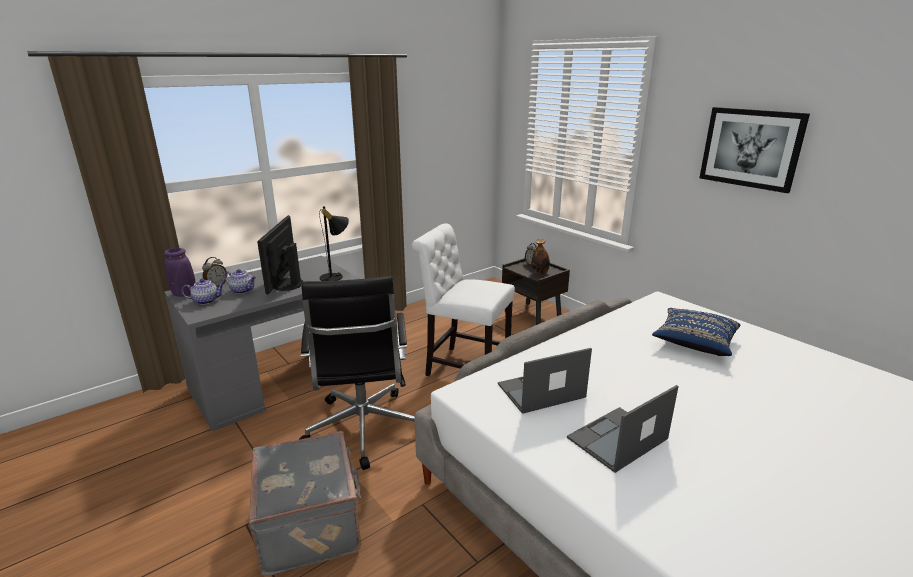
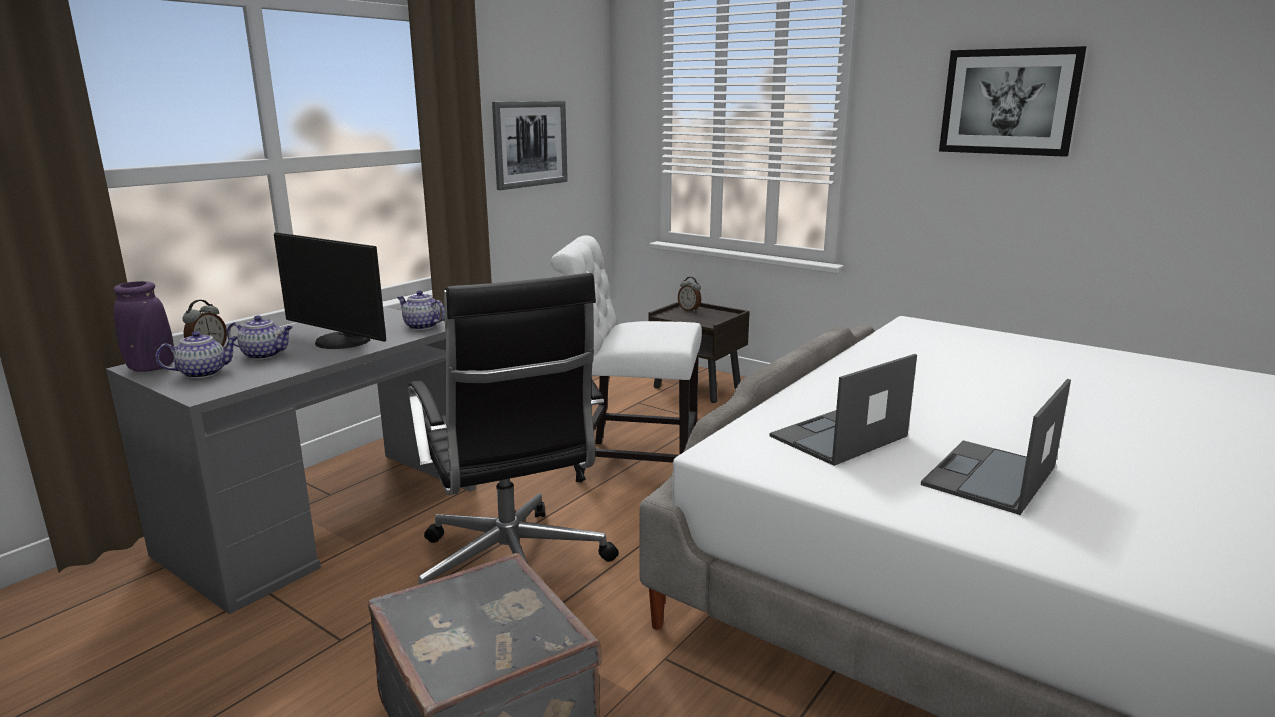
camera: 15 degrees left, 5 degrees down
monitor [257,215,303,295] -> monitor turned 45 degrees counterclockwise [274,232,386,349]
black table lamp [319,206,349,281] -> teapot [397,291,445,330]
bottle [532,239,550,275] -> none
blue pillow [652,308,740,356] -> none
none -> picture [492,101,568,190]

